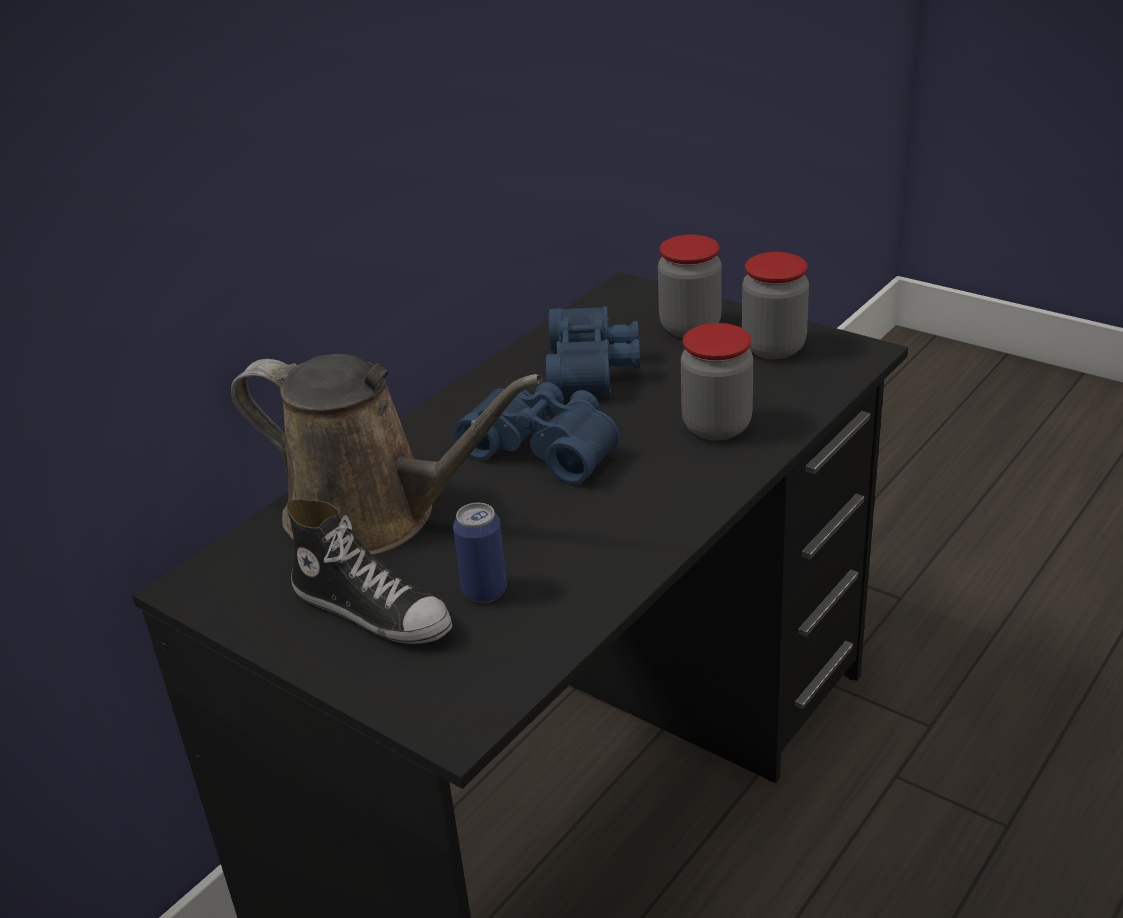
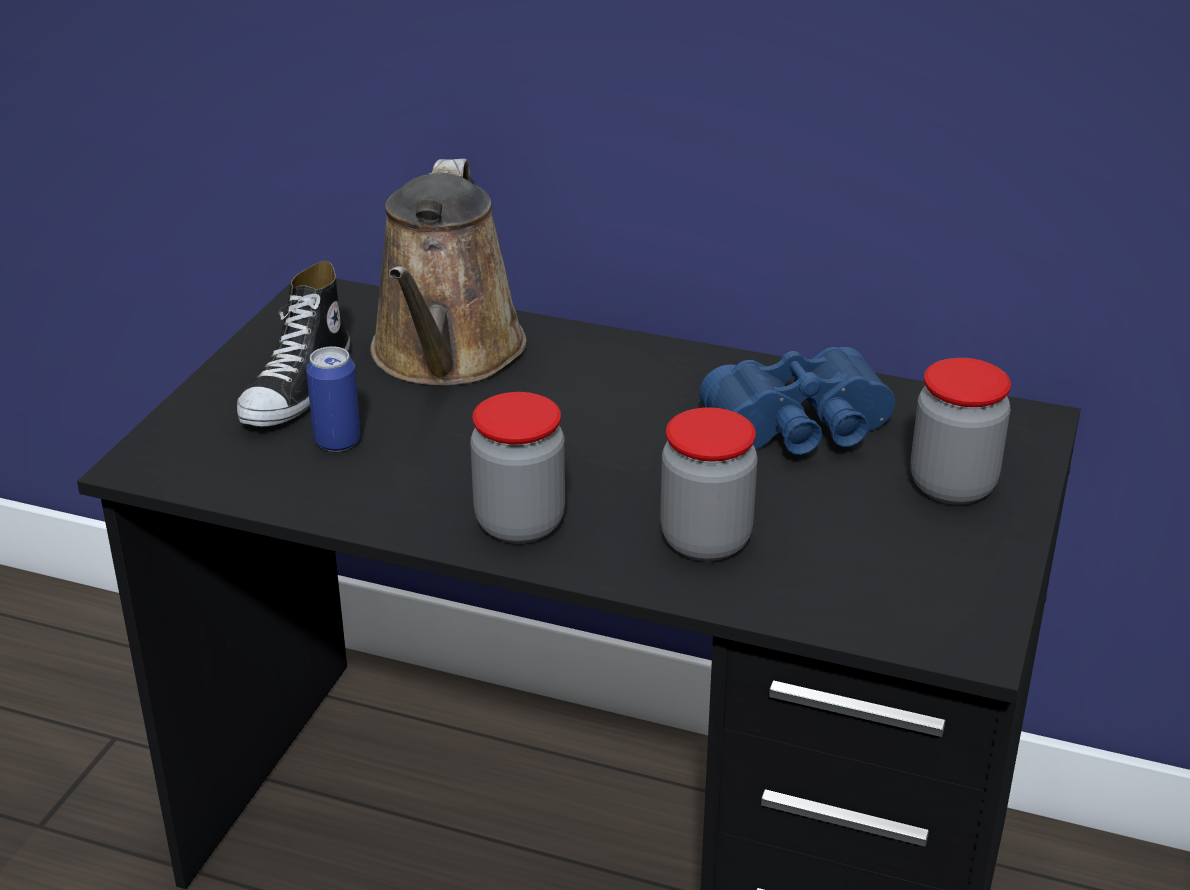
camera: 70 degrees right, 0 degrees up
blue binoculars [454,382,619,485] -> none
jar [742,252,809,359] -> jar moved to [470,392,565,543]

